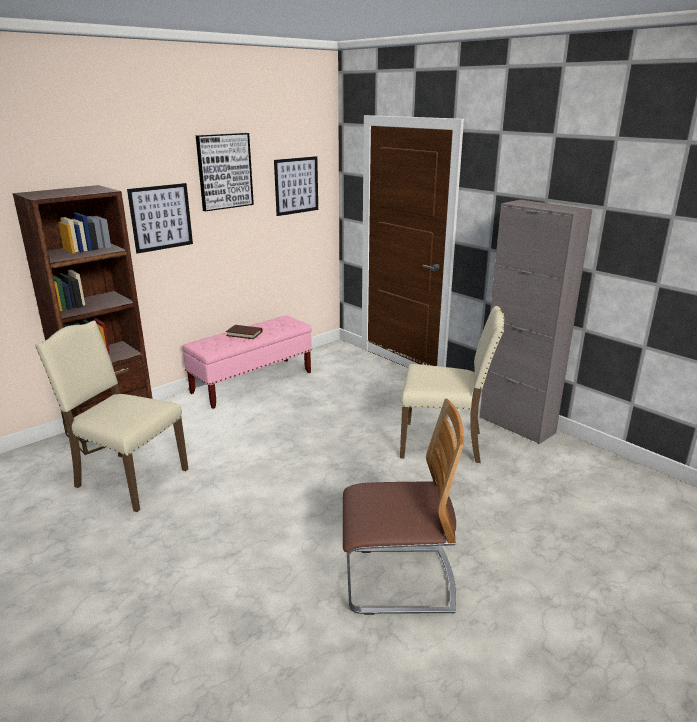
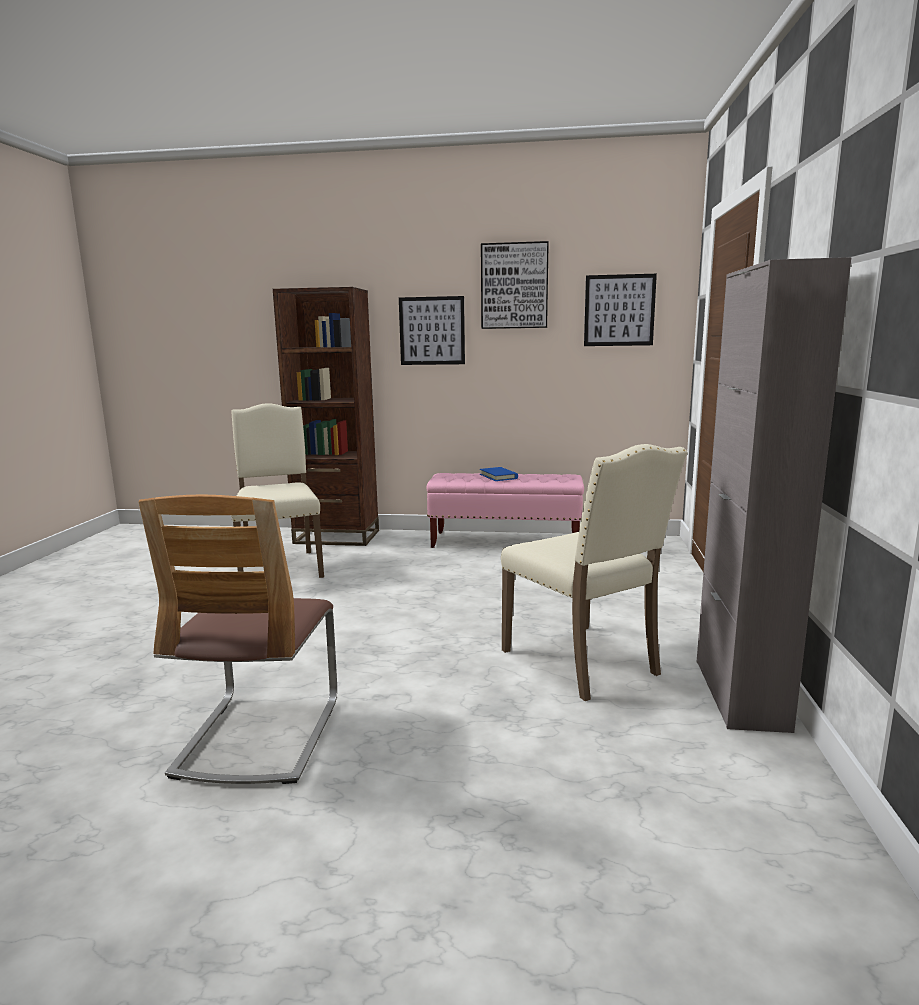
camera: 50 degrees right, 10 degrees down
brown book [226,325,263,339] -> blue book [480,467,518,481]
chair [343,399,464,615] -> chair turned 45 degrees clockwise [138,494,337,784]

